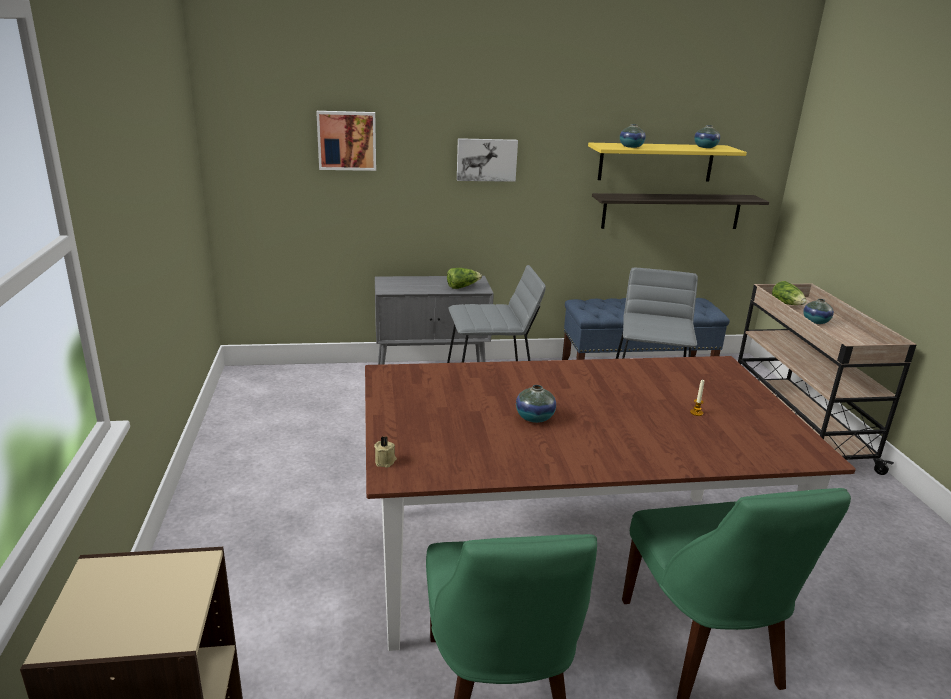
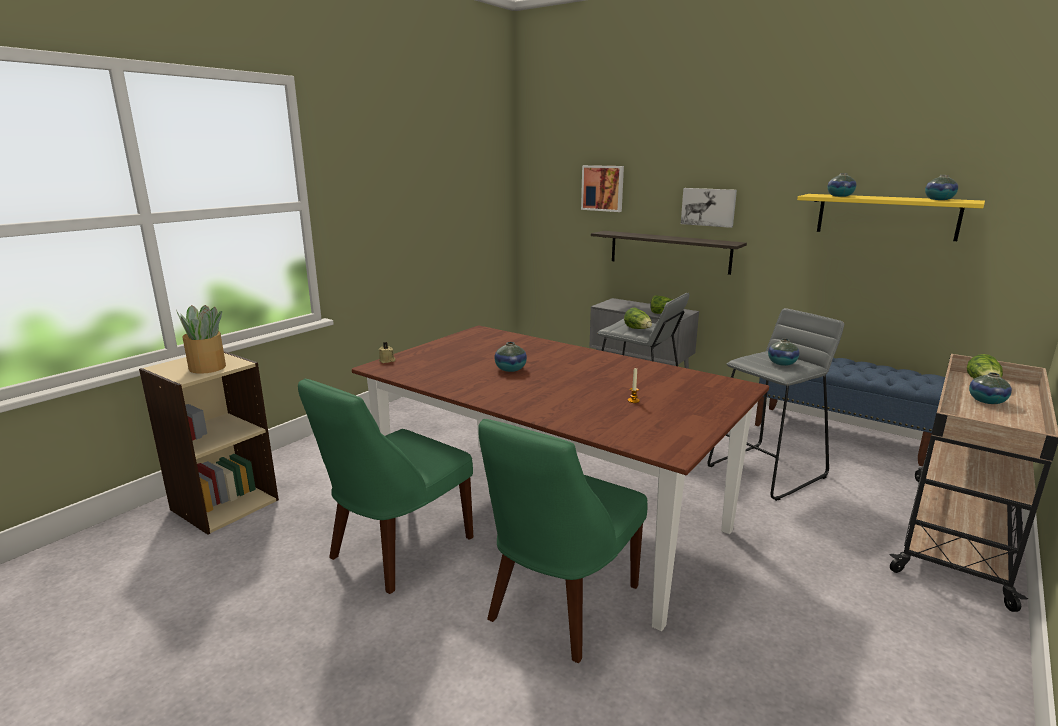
camera: 45 degrees right, 5 degrees down
shelf [592,193,769,229] -> shelf moved to [591,231,747,275]
none -> potted plant [176,305,226,374]
none -> lettuce [624,308,652,329]
none -> vase [768,339,799,366]

